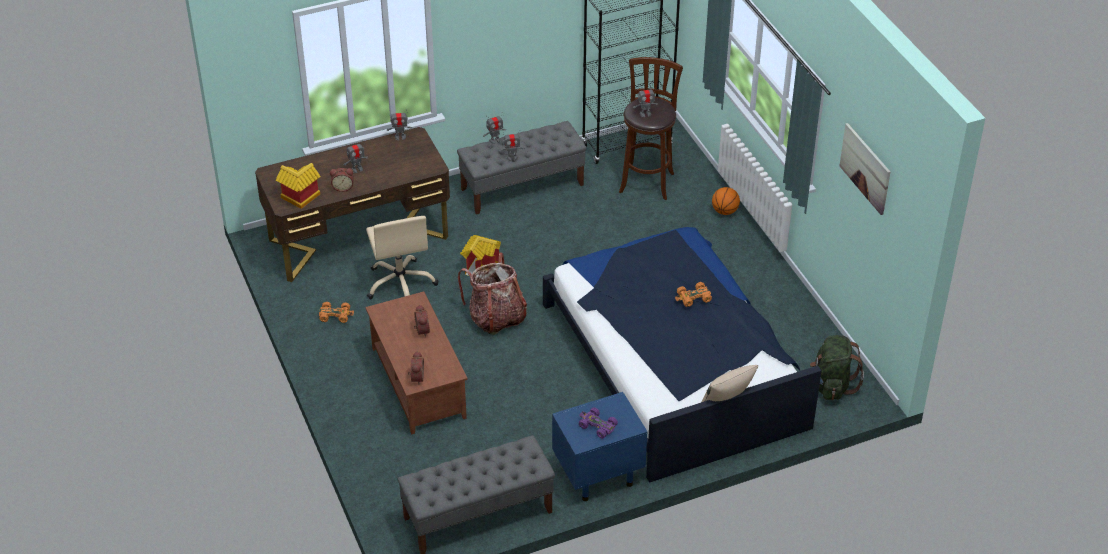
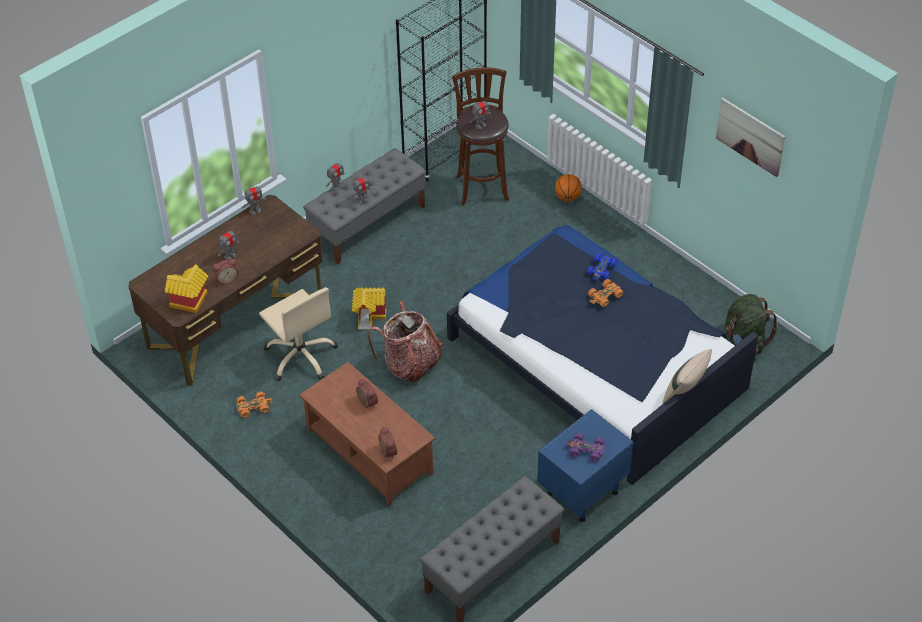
camera: 20 degrees left, 5 degrees up
none -> blue toy car [587,253,617,281]

